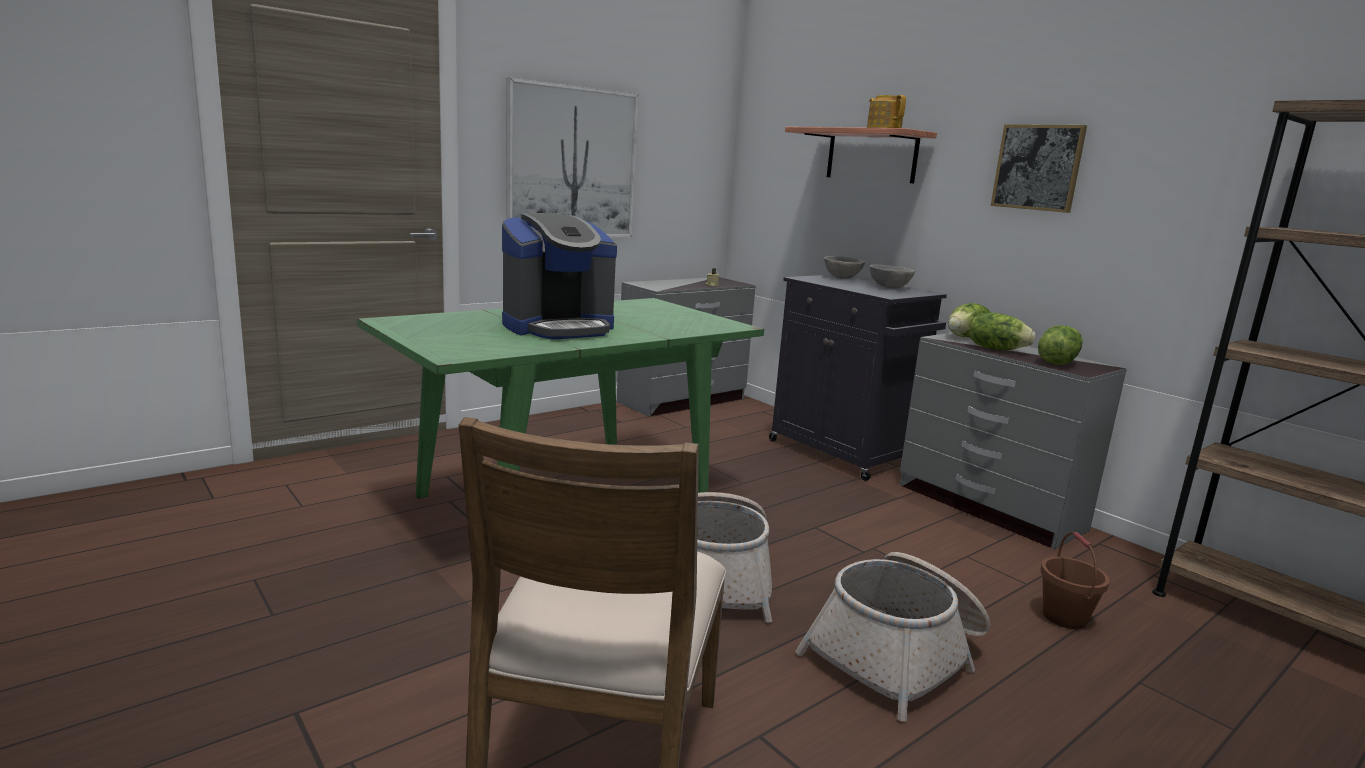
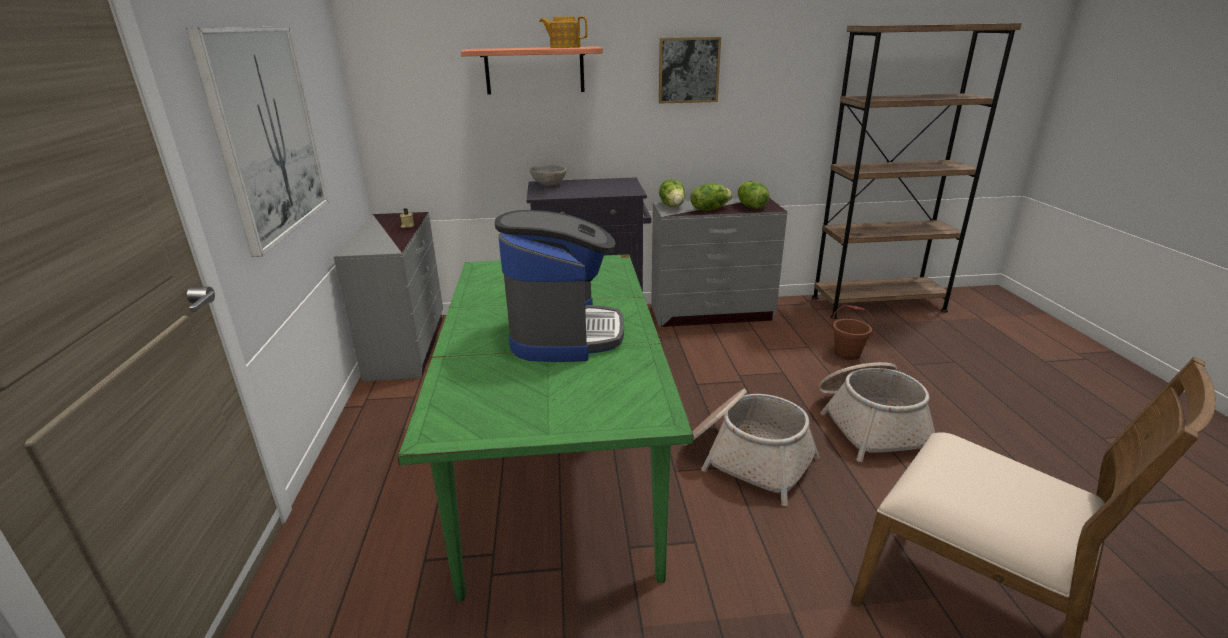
camera: 55 degrees left, 10 degrees up
grey bowl [870,264,915,288] -> none

